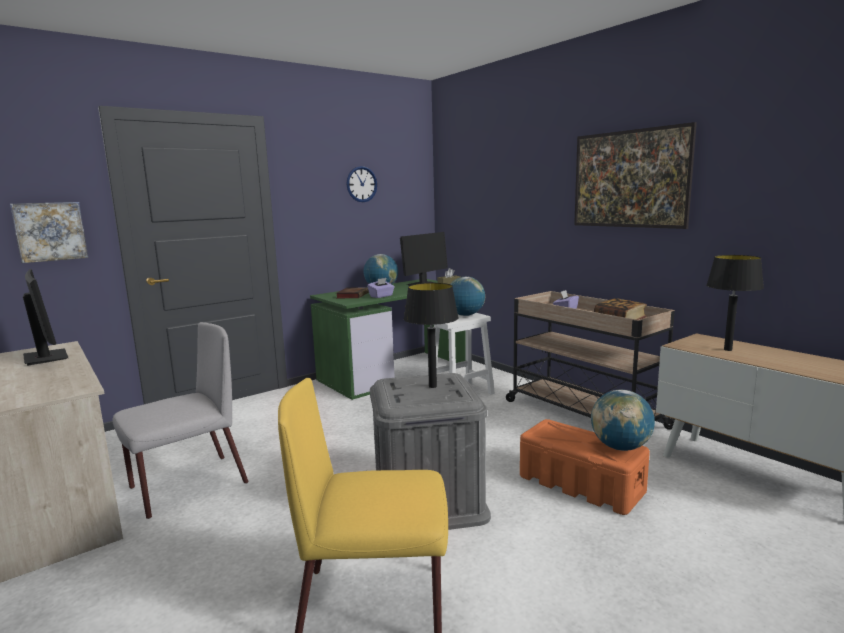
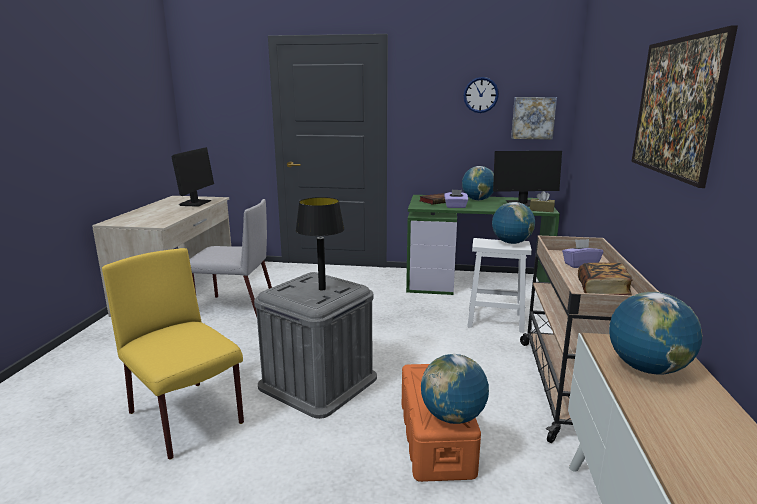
camera: 45 degrees right, 5 degrees up
picture [10,202,88,263] -> picture moved to [511,97,557,139]
black table lamp [706,255,764,351] -> globe [609,292,703,375]

